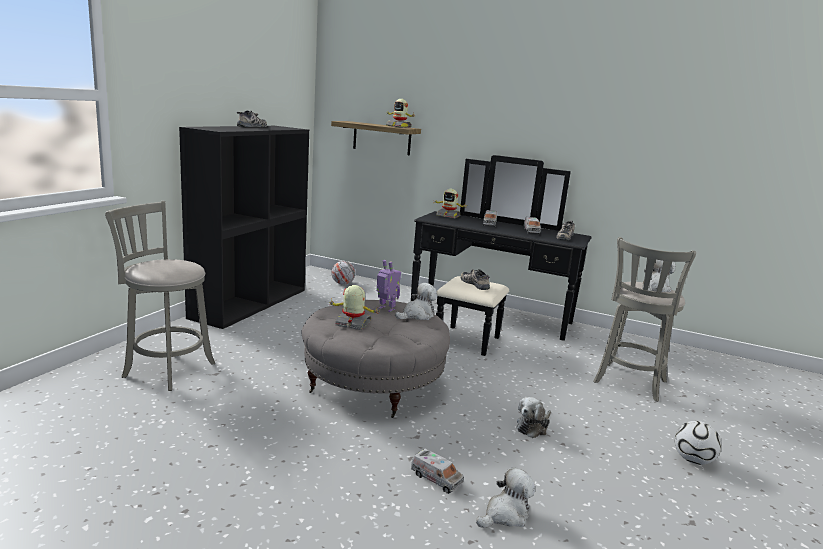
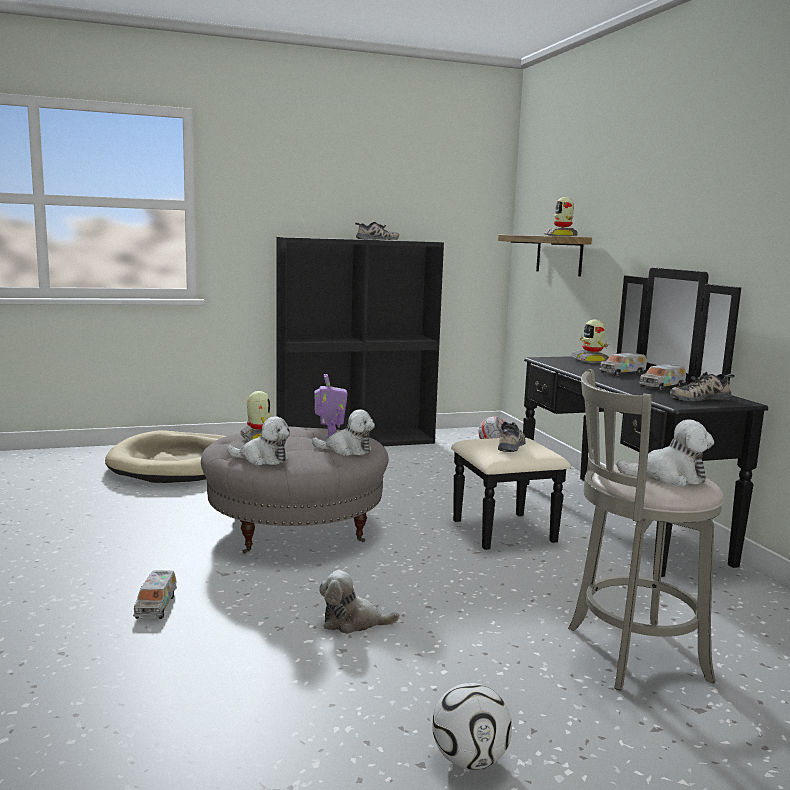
camera: 50 degrees right, 5 degrees down
grey stool [105,201,215,391] -> beige dog bed [105,431,226,483]
plush toy [476,467,535,528] -> plush toy moved to [227,416,290,465]

